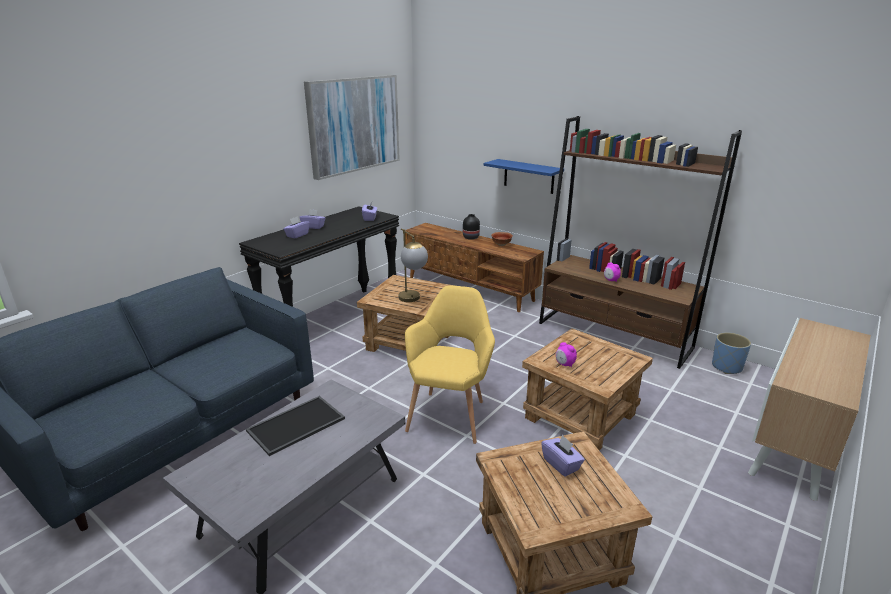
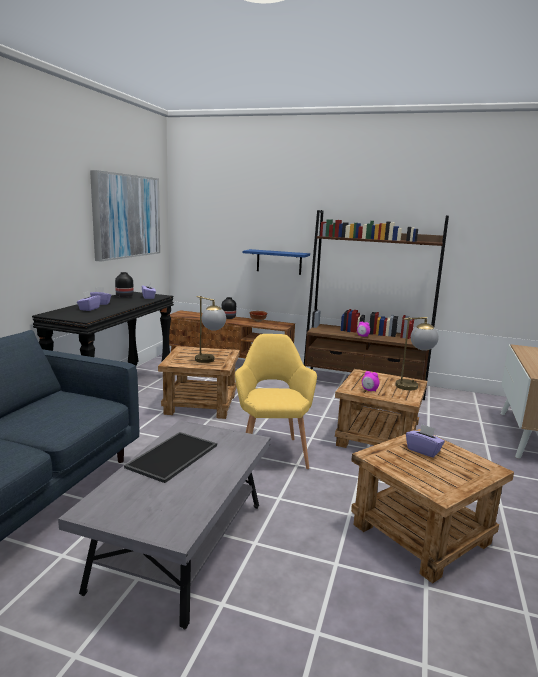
camera: 20 degrees left, 10 degrees down
blue planter [712,332,751,374] -> none
none -> black vase [115,272,134,298]
none -> table lamp [395,317,439,390]

